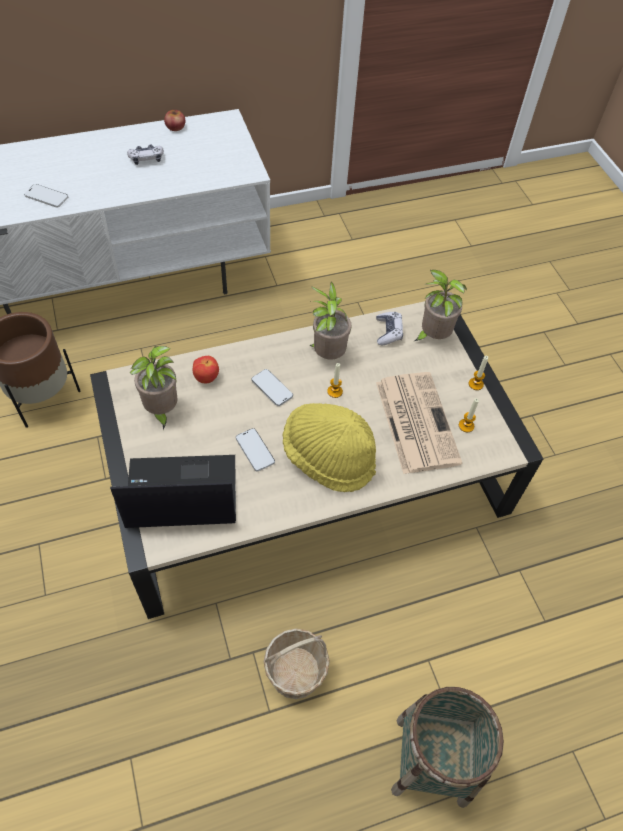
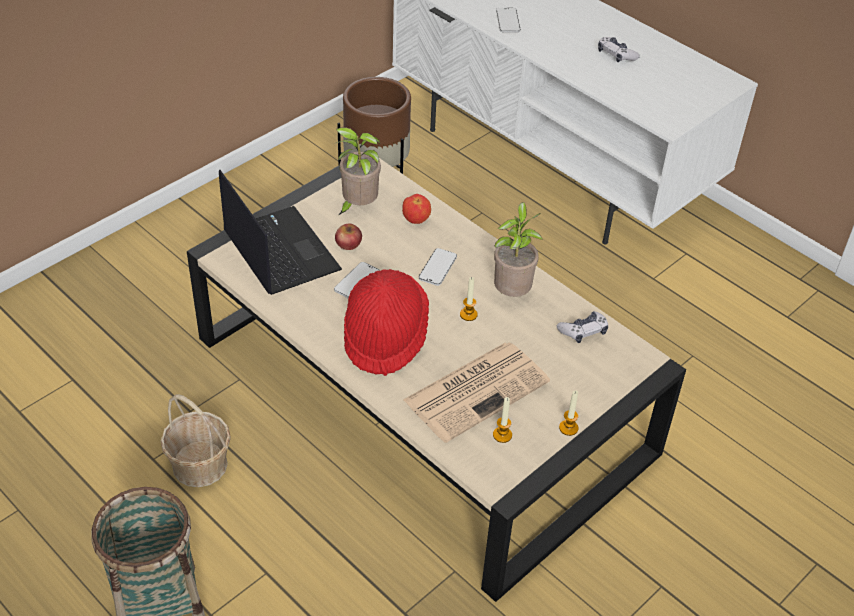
camera: 65 degrees right, 10 degrees down
apple [164,110,185,131] -> apple moved to [335,224,362,250]
yellow hat [282,403,376,492] -> red hat [344,269,429,376]
potted plant [415,270,467,341] -> none

